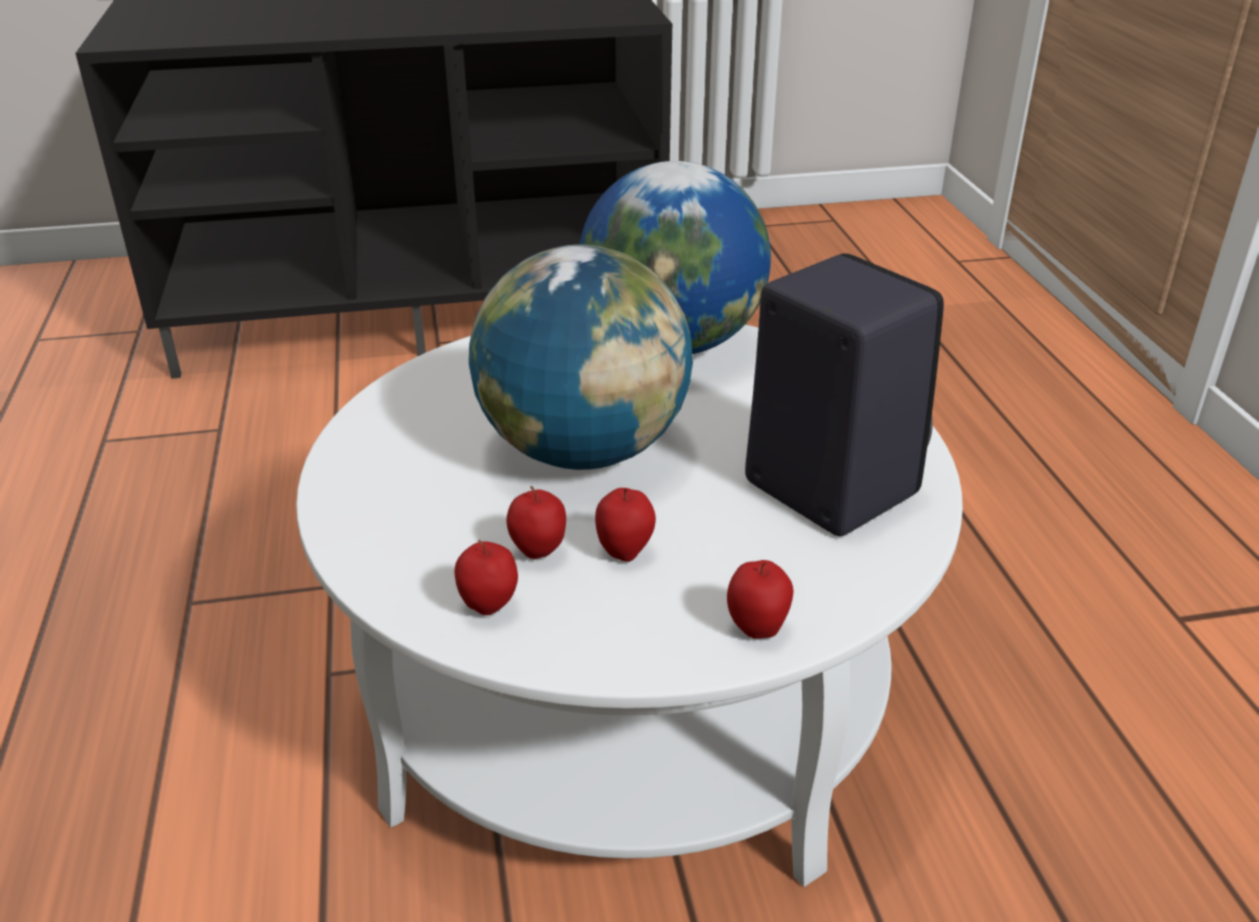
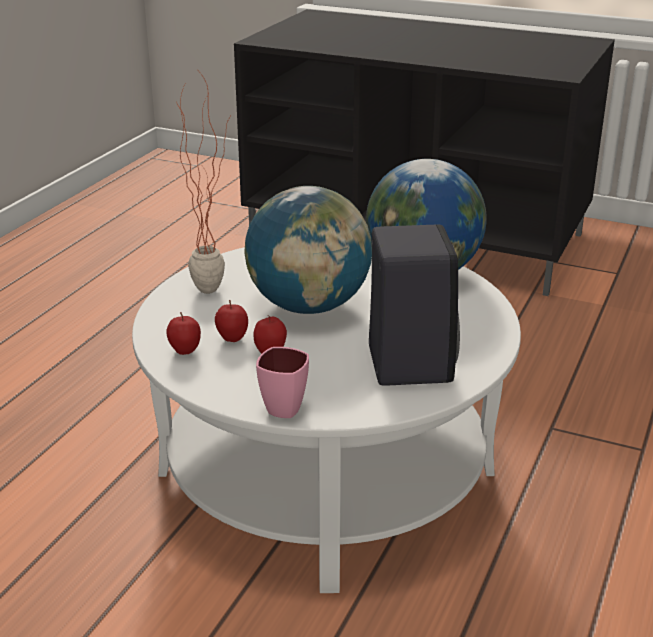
camera: 35 degrees right, 5 degrees down
apple [727,560,793,639] -> pink mug [256,347,309,418]
none -> potted plant [176,68,232,294]

